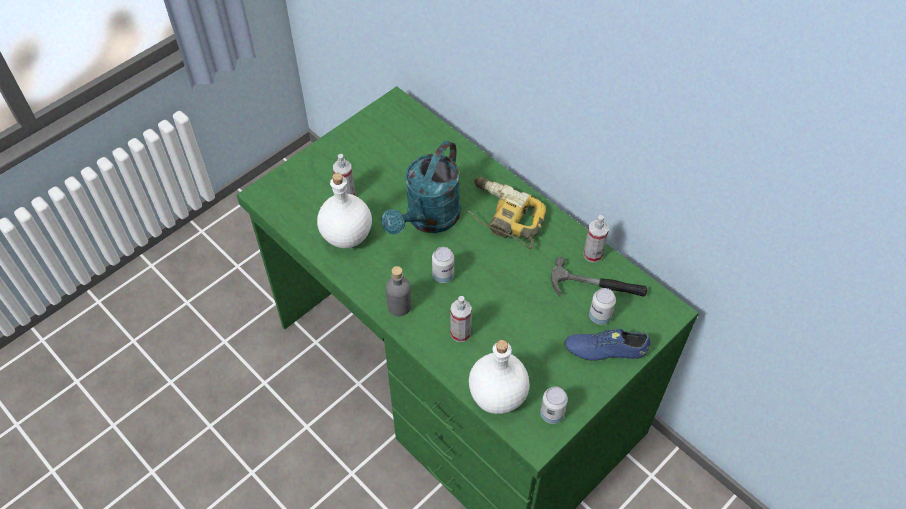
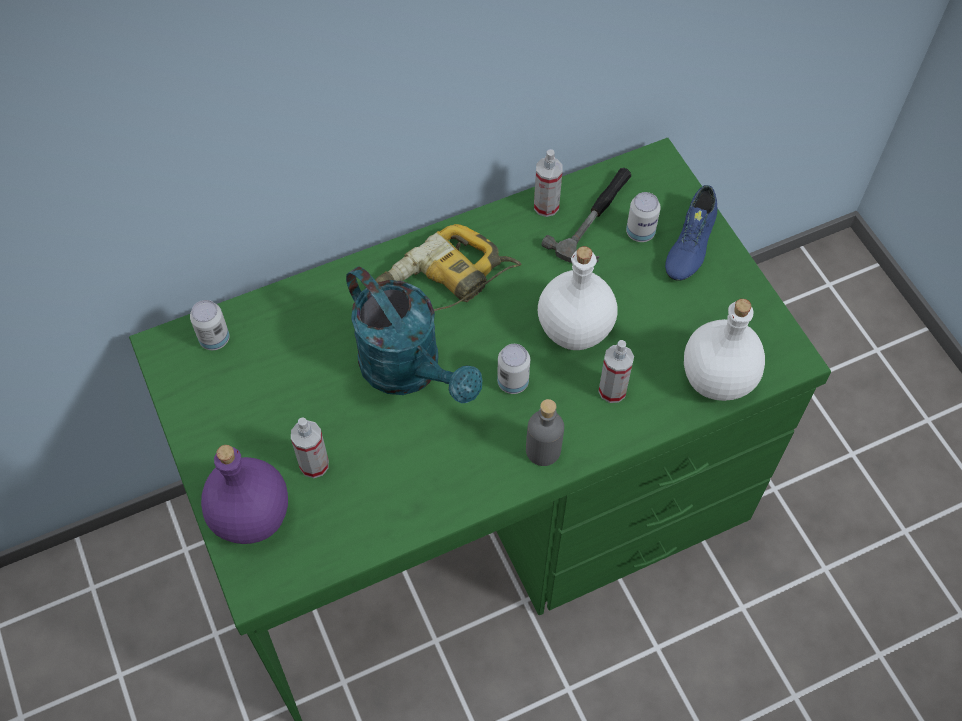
camera: 70 degrees left, 5 degrees up
white bottle [317,173,372,248] -> white bottle moved to [538,246,618,350]
can [540,387,568,424] -> can moved to [190,300,230,350]
none -> purple bottle [201,445,288,544]

